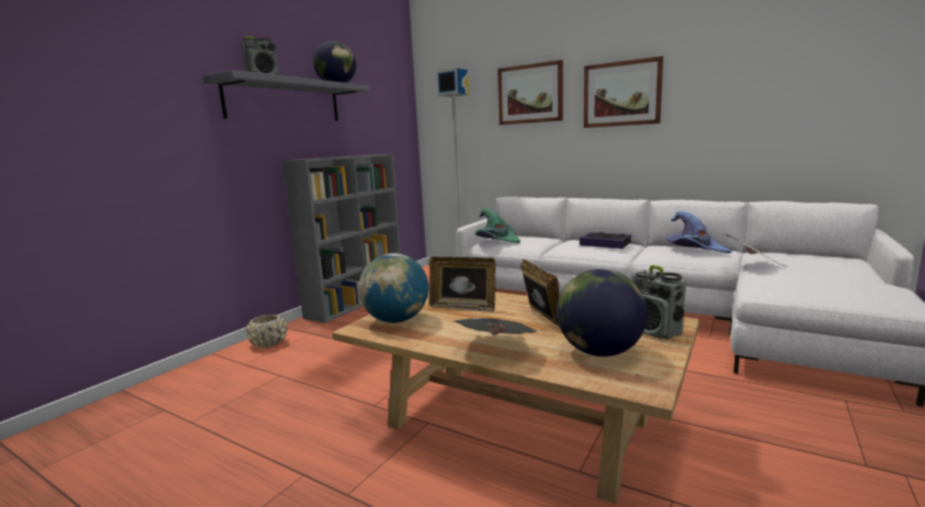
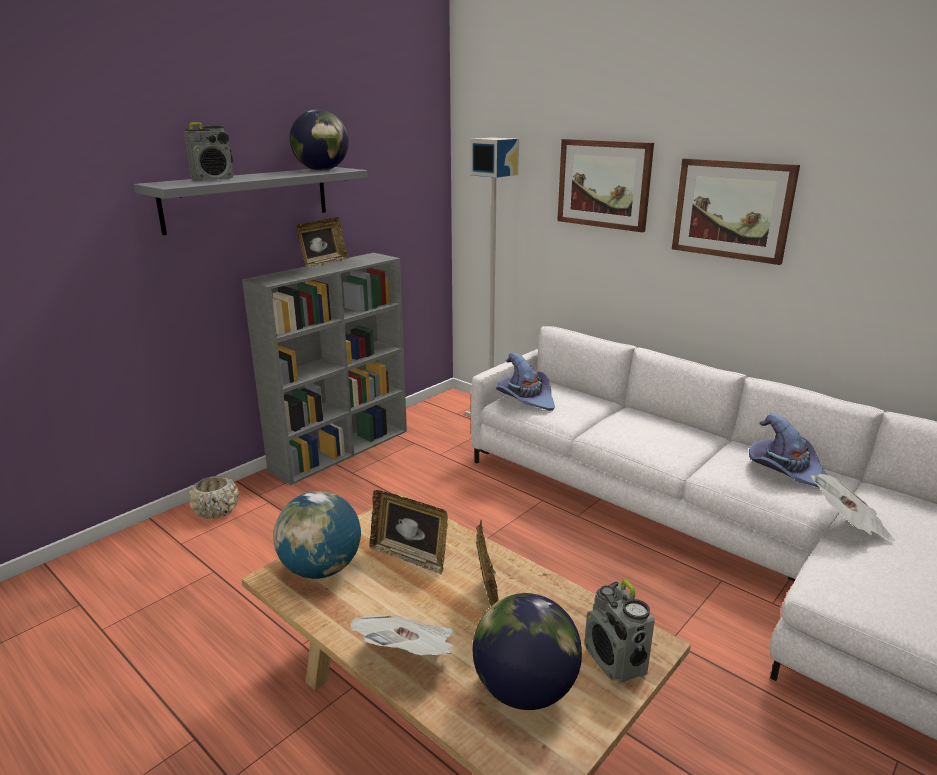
camera: 10 degrees right, 10 degrees up
green hat [475,208,521,243] -> purple hat [496,352,555,410]
book [579,232,632,249] -> none
none -> picture frame [296,217,349,268]

